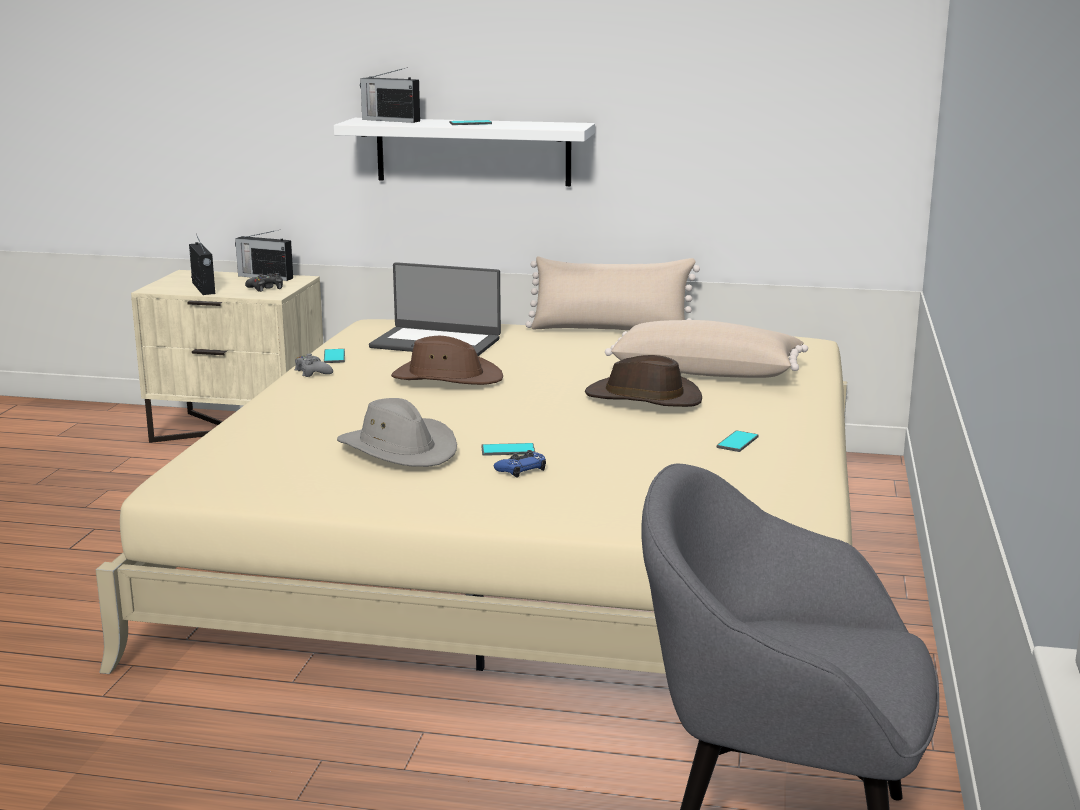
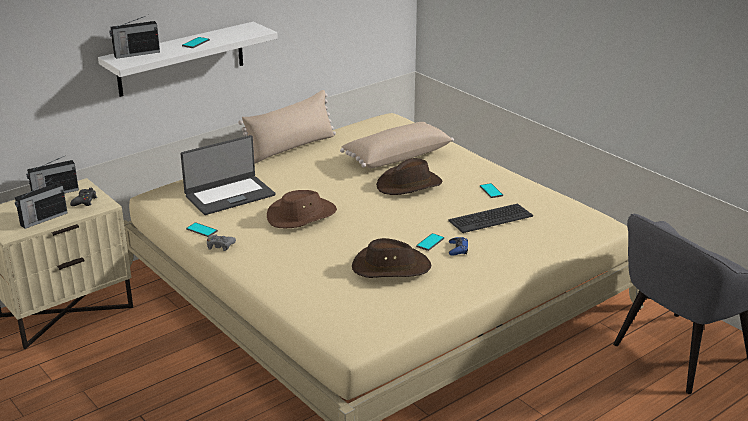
camera: 50 degrees left, 10 degrees up
radio [189,234,215,295] -> radio turned 120 degrees clockwise [15,180,68,229]
grey hat [337,398,457,467] -> brown hat [352,238,431,278]
none -> keyboard [448,203,533,233]

